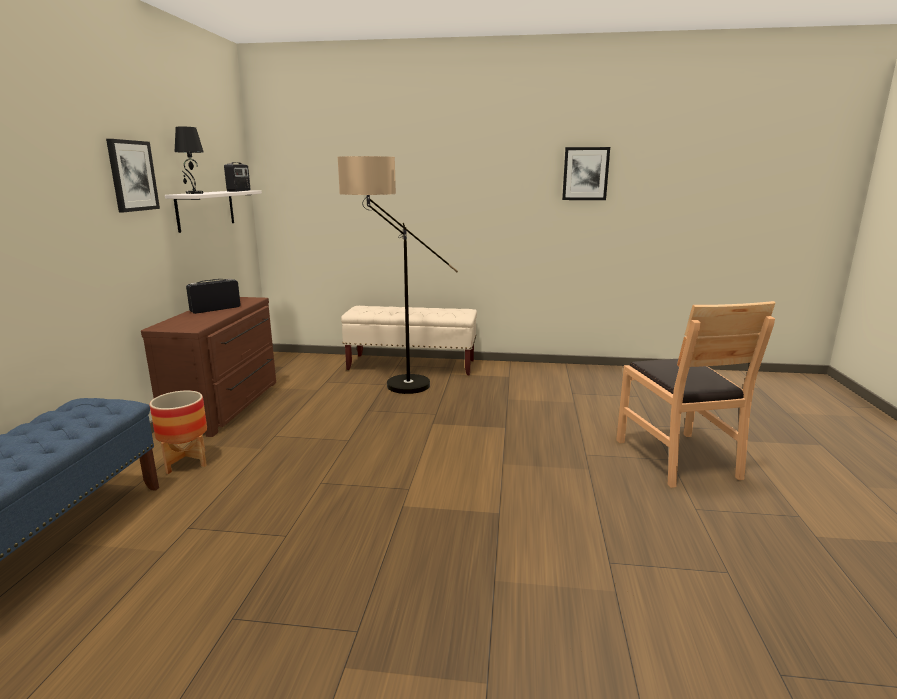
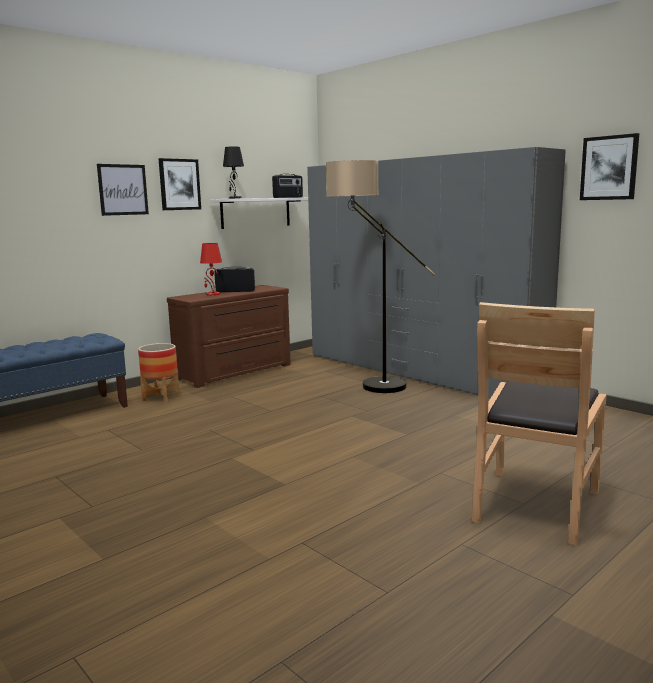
camera: 40 degrees right, 5 degrees down
beige bench [341,306,477,375] -> grey wardrobe [307,147,566,398]
none -> picture [97,164,149,216]
none -> red table lamp [200,243,222,296]

